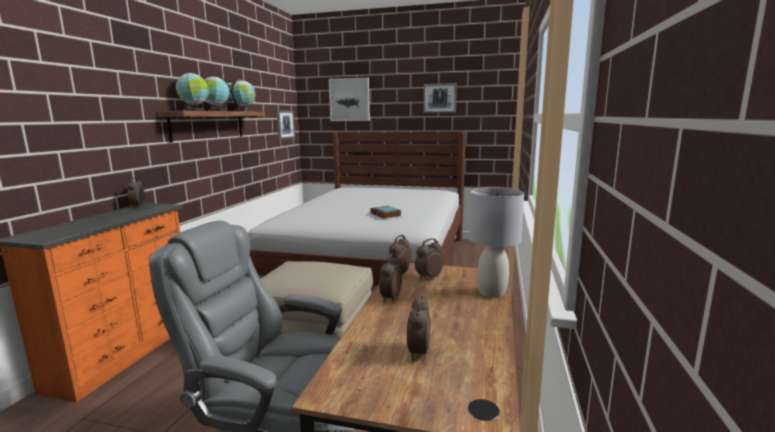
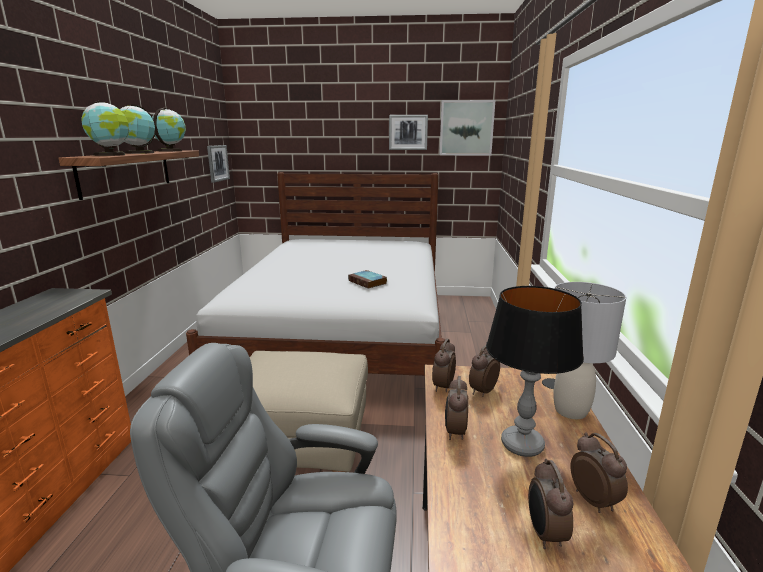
camera: 10 degrees left, 5 degrees up
alarm clock [128,178,145,208] -> alarm clock moved to [570,432,628,513]
picture [329,78,370,121] -> picture moved to [439,100,495,156]
none -> table lamp [486,286,584,457]

